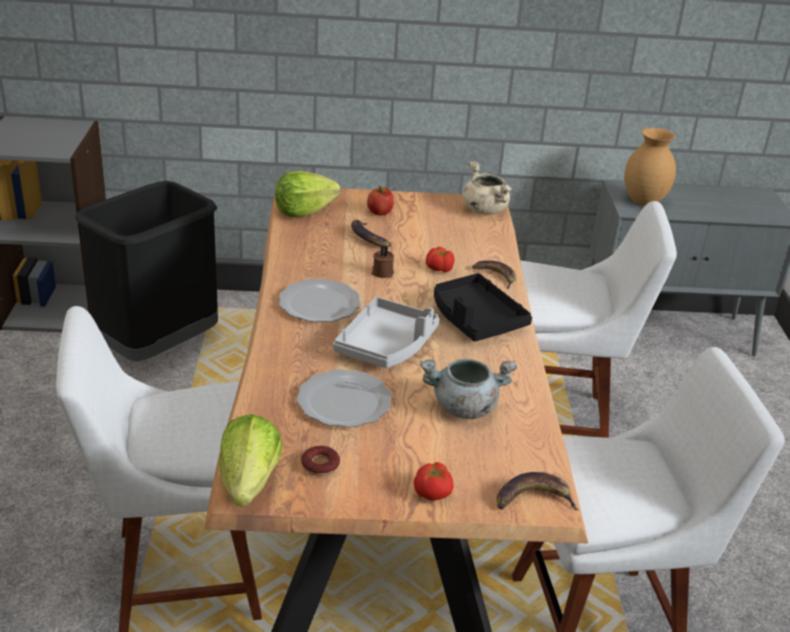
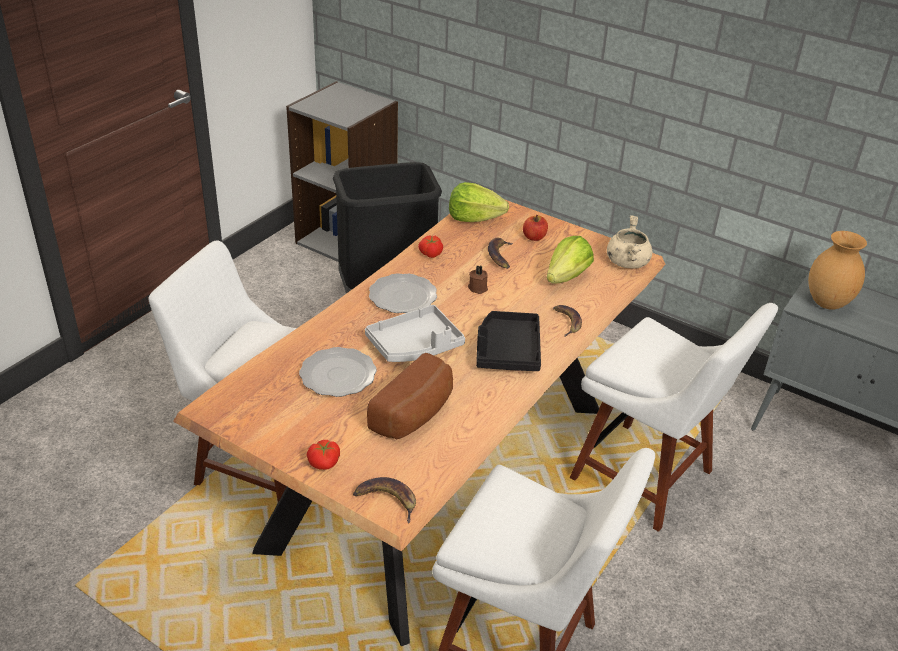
camera: 35 degrees right, 5 degrees up
lettuce [219,414,282,507] -> lettuce moved to [547,236,594,284]
donut [301,446,340,476] -> none
grey cooking pot [420,359,517,419] -> bread [367,353,453,439]
tomato [426,247,454,272] -> tomato moved to [418,235,443,258]

